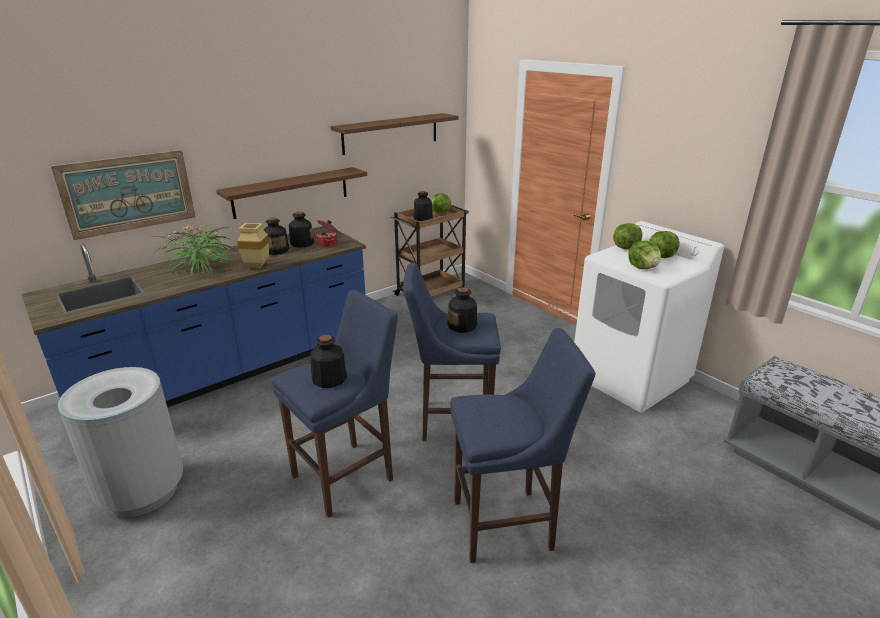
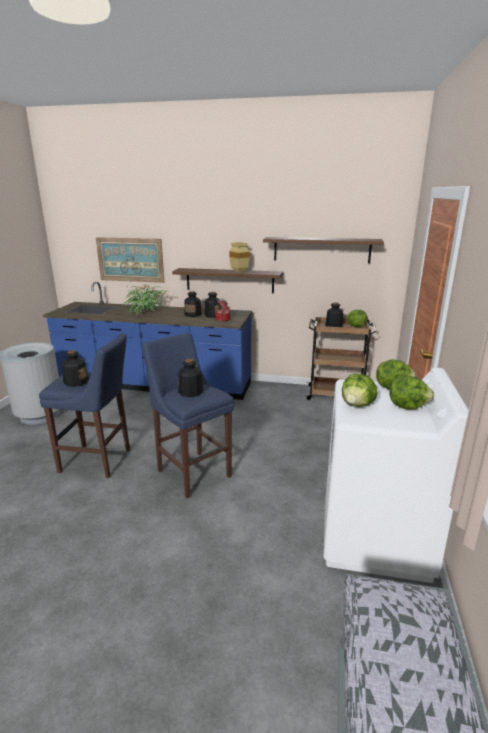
camera: 50 degrees right, 5 degrees down
beige vase [237,223,269,268] -> beige vase moved to [229,242,250,273]
blue stool [450,328,595,563] -> none

